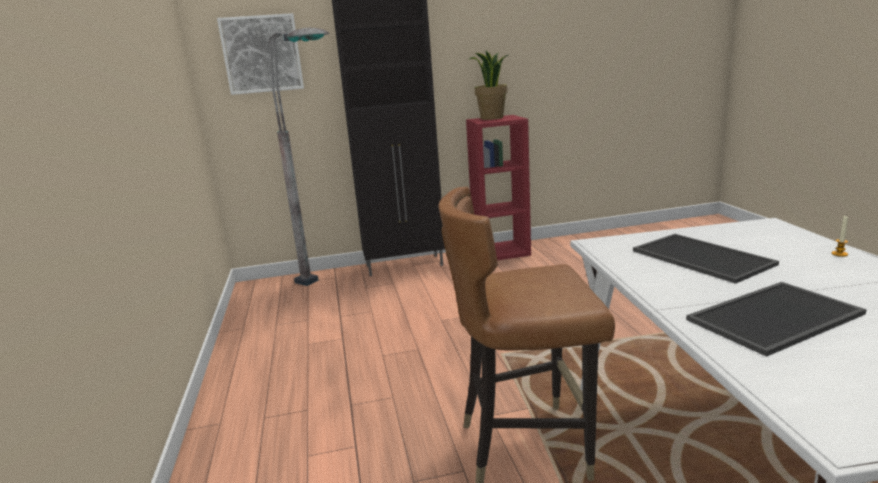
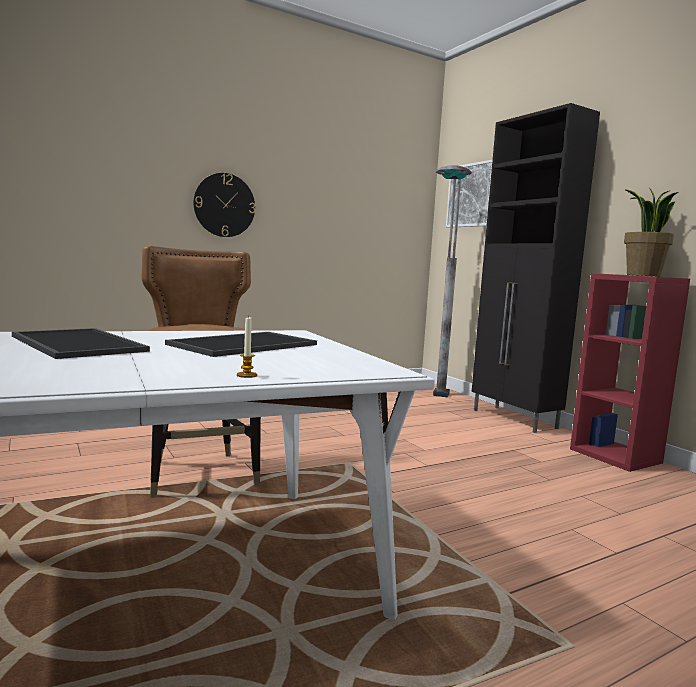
camera: 70 degrees right, 10 degrees down
none -> wall clock [194,173,255,237]

